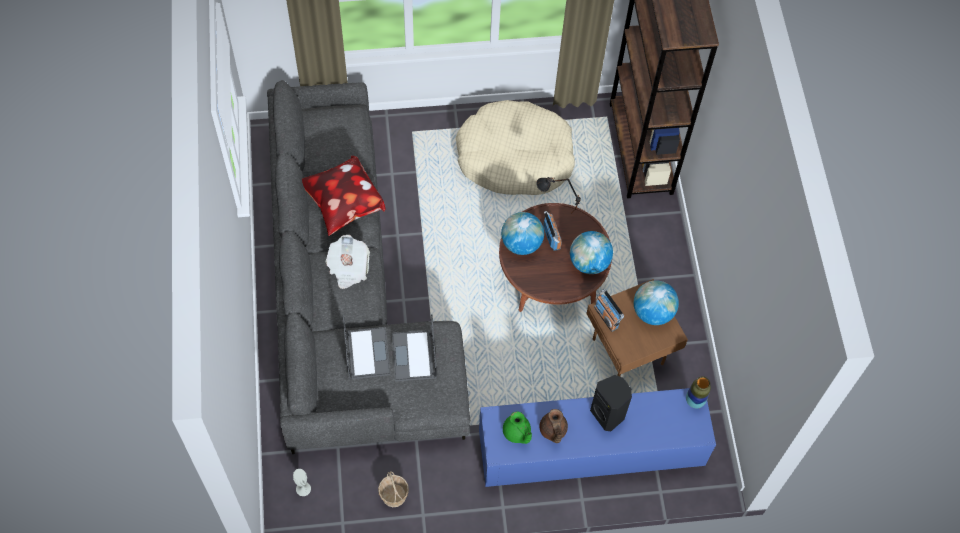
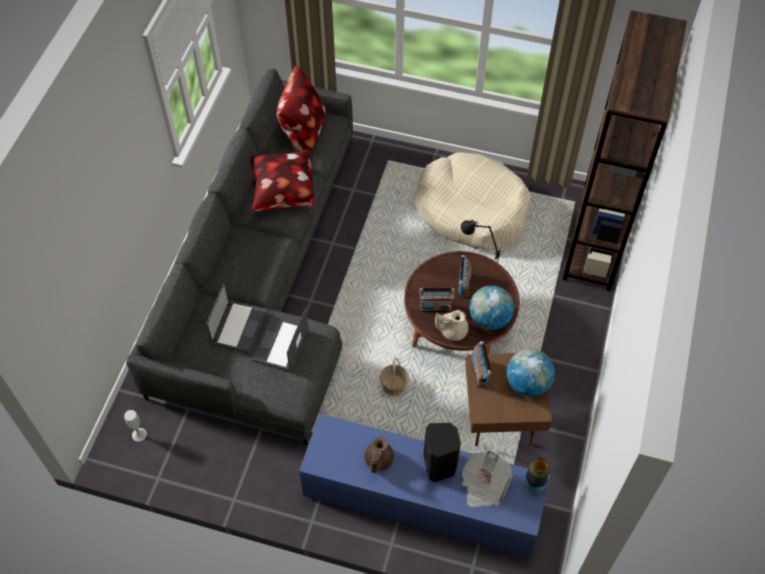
camera: 25 degrees right, 5 degrees down
newspaper [326,235,370,289] -> newspaper moved to [461,449,513,507]
basket [378,471,409,507] -> basket moved to [380,358,409,396]
globe [501,212,544,255] -> none
green teapot [503,411,532,444] -> none
none -> pillow [276,65,326,152]
none -> radio [419,288,455,312]
none -> beige teapot [435,310,469,341]

